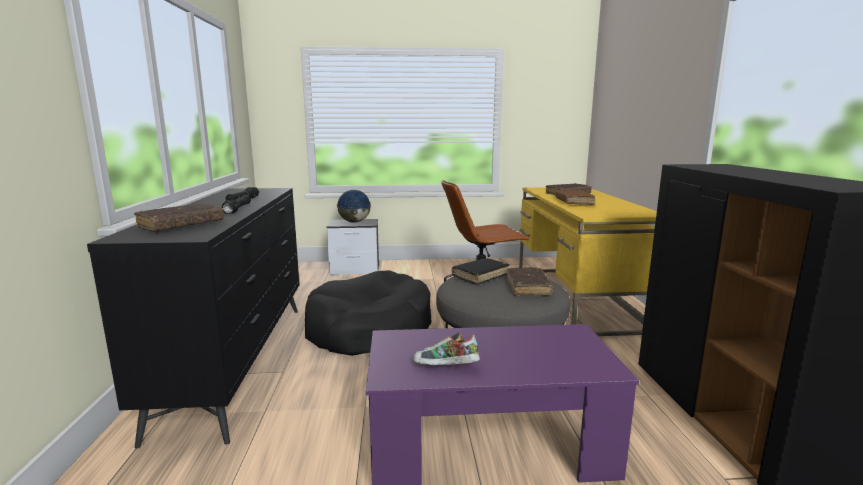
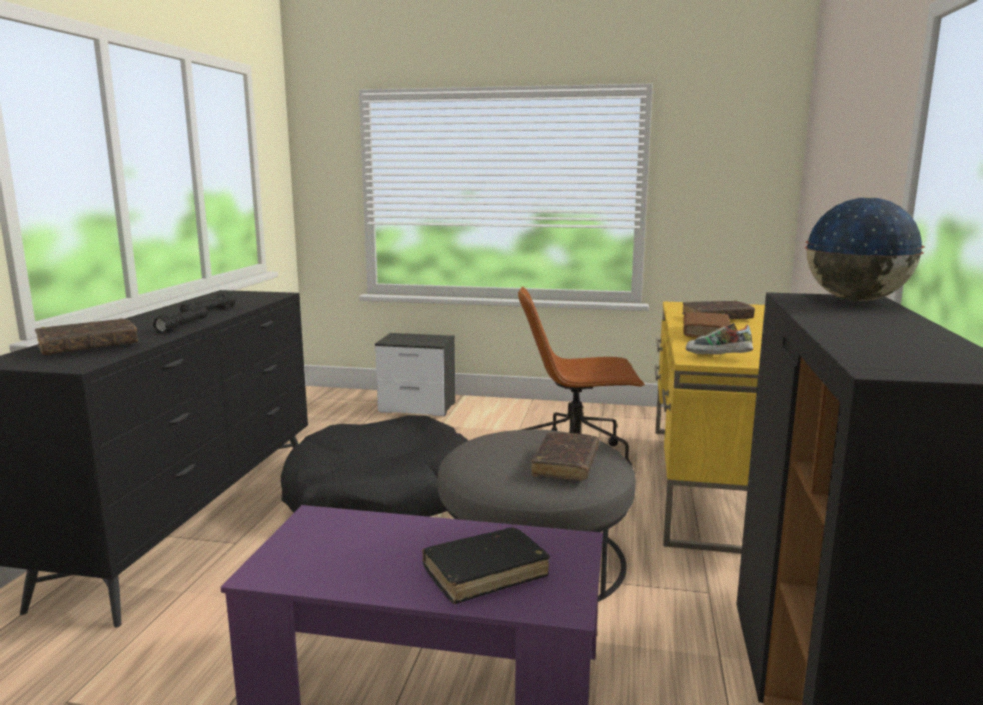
camera: 15 degrees right, 0 degrees up
globe [337,190,371,223] -> globe moved to [805,197,924,301]
shoe [413,332,480,365] -> shoe moved to [686,323,753,355]
black book [452,258,509,285] -> black book moved to [422,528,550,604]

